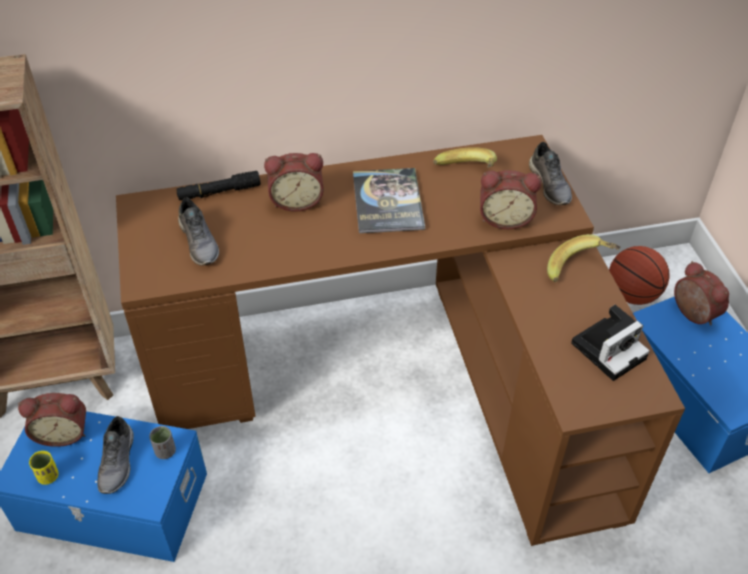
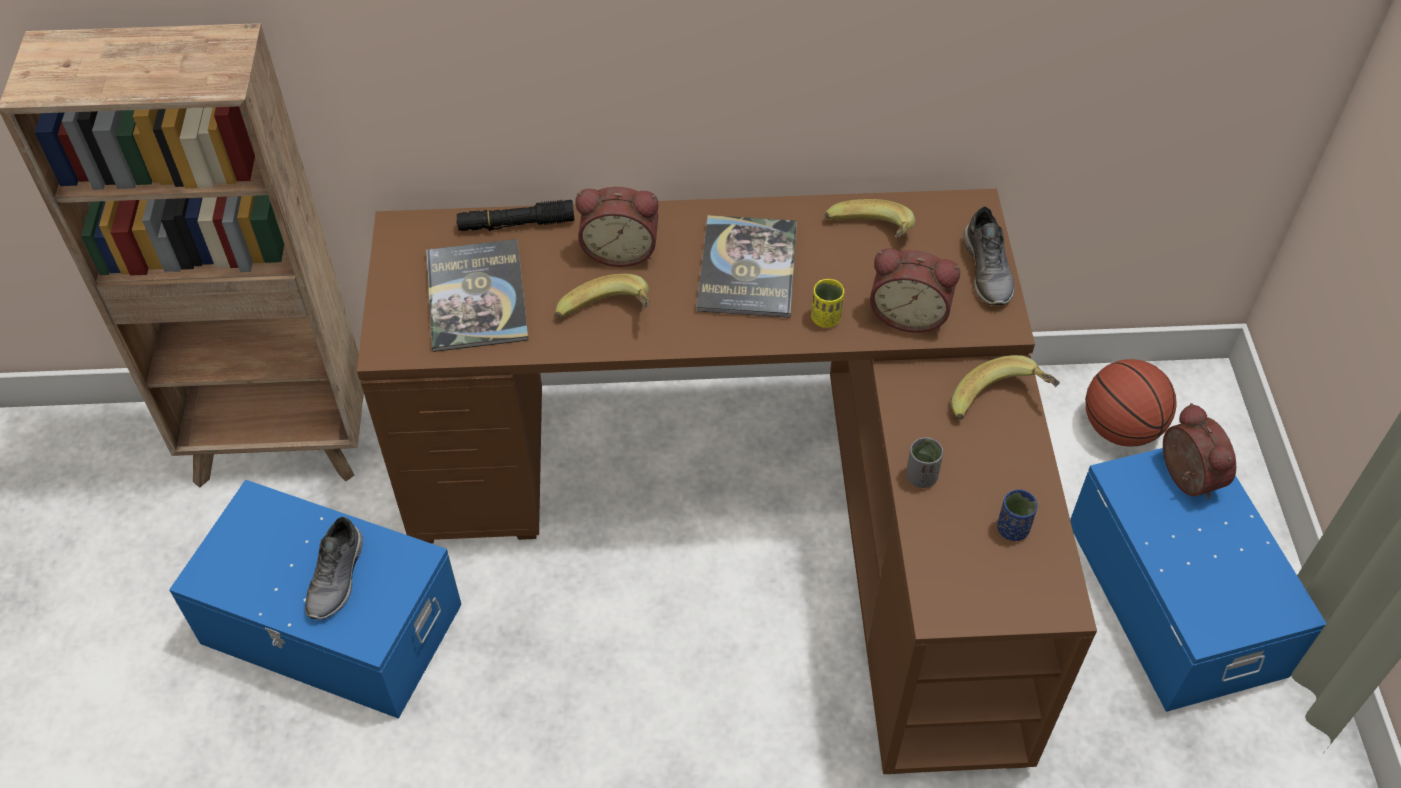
camera: 10 degrees right, 5 degrees up
alarm clock [18,393,86,447] -> none
yellow cup [29,451,59,485] -> yellow cup moved to [811,279,844,328]
grey cup [149,426,176,459] -> grey cup moved to [906,437,943,488]
grey shoe [178,197,219,266] -> book [426,239,529,352]
camera [571,305,650,381] -> blue cup [997,489,1038,541]
none -> banana [555,274,650,318]

